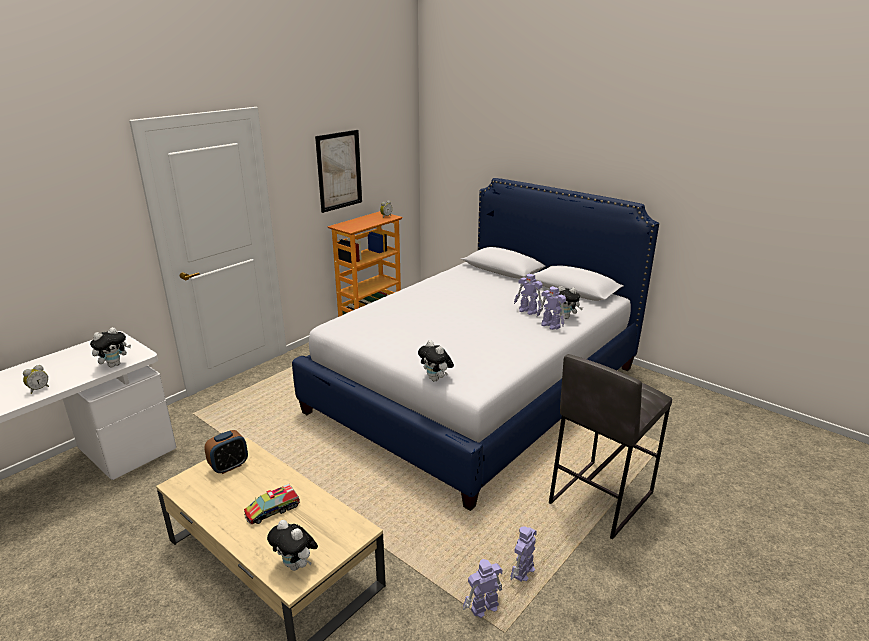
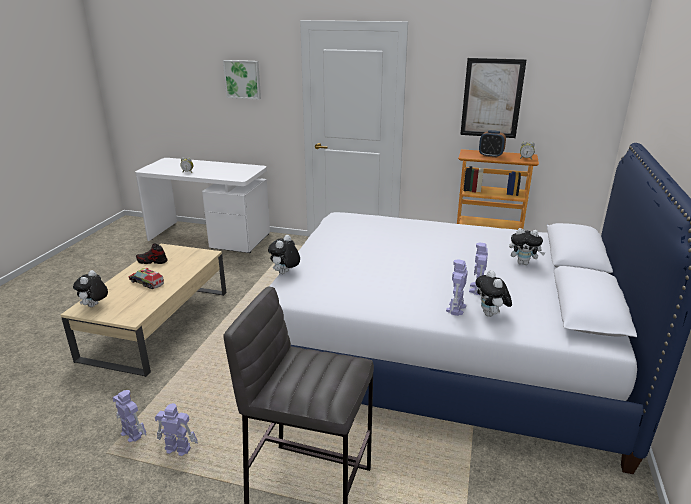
camera: 65 degrees right, 0 degrees up
plush toy [90,327,131,368] -> plush toy moved to [509,228,545,265]
alarm clock [204,430,248,474] -> alarm clock moved to [479,130,506,158]
none -> shoe [136,243,168,264]
none -> picture [223,60,261,99]

